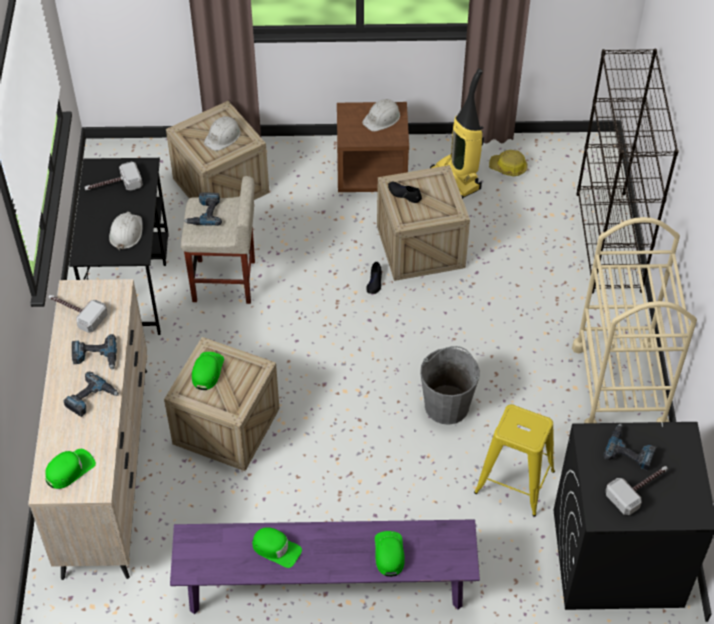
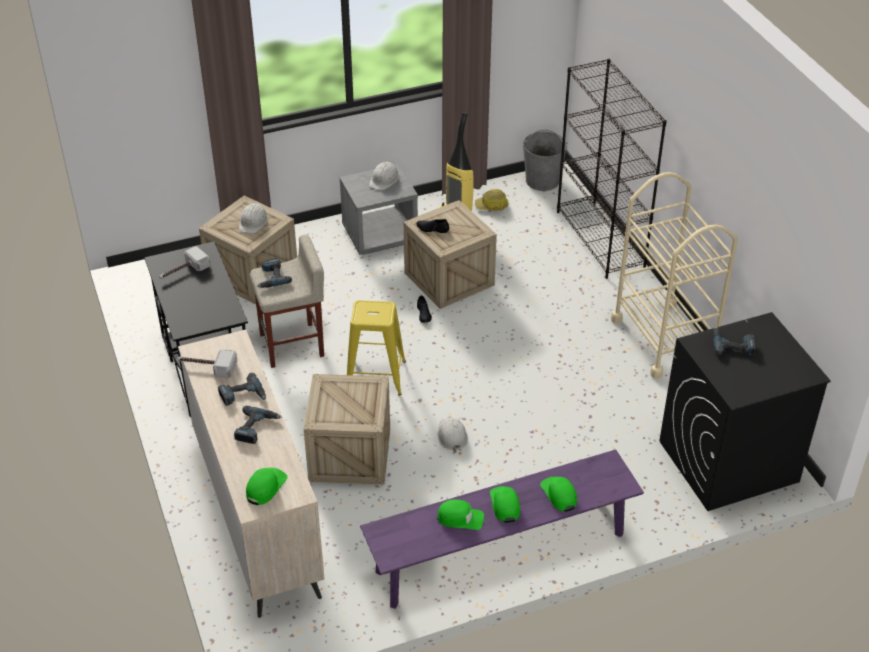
camera: 20 degrees left, 10 degrees down
white hard hat [109,212,143,250] -> white hard hat moved to [438,417,468,452]
green cap [192,352,224,390] -> green cap moved to [490,486,520,523]
brown nightstand [337,102,409,192] -> grey nightstand [340,164,418,255]
grey bucket [420,346,480,425] -> grey bucket moved to [523,129,567,191]
yellow stool [474,404,555,516] -> yellow stool moved to [347,300,406,396]
hammer [606,466,668,515] -> none

